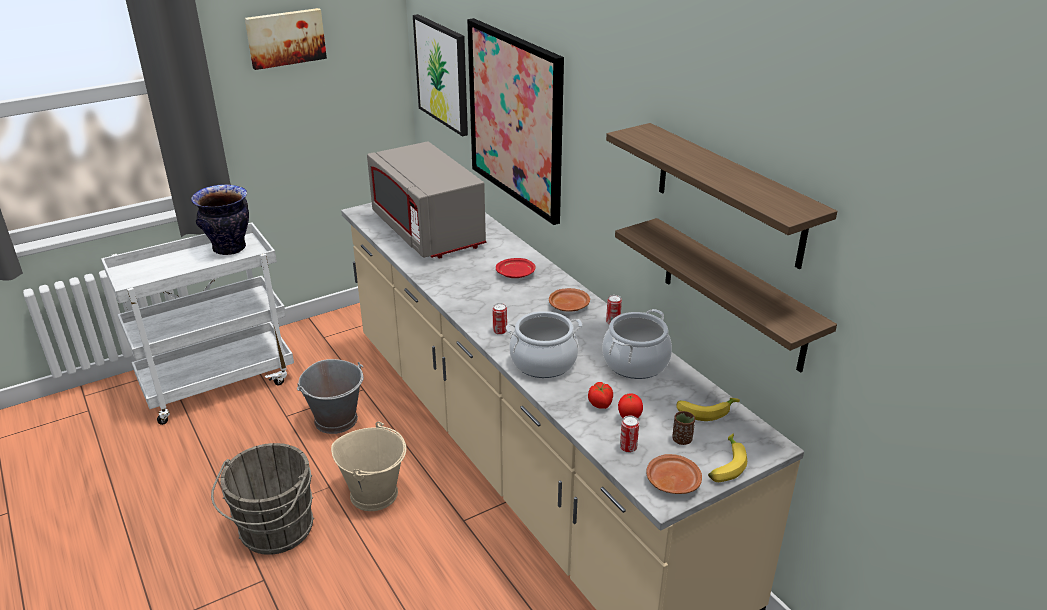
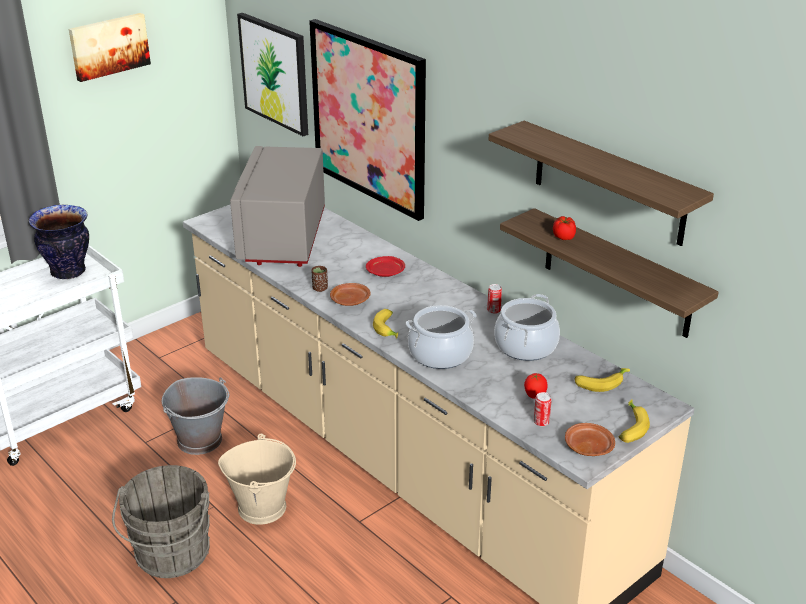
camera: 10 degrees left, 0 degrees up
grey microwave [367,141,486,258] -> grey microwave turned 45 degrees clockwise [230,146,325,267]
can [492,303,507,335] -> banana [373,309,398,339]
brown plate [549,288,590,312] -> brown plate moved to [330,283,371,306]
tomato [588,382,613,409] -> tomato moved to [553,216,576,240]
brown cup [672,411,695,445] -> brown cup moved to [311,266,328,292]

